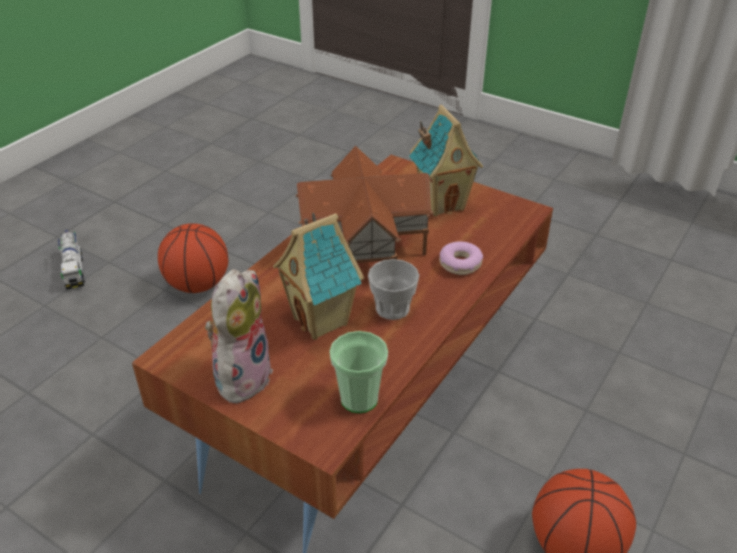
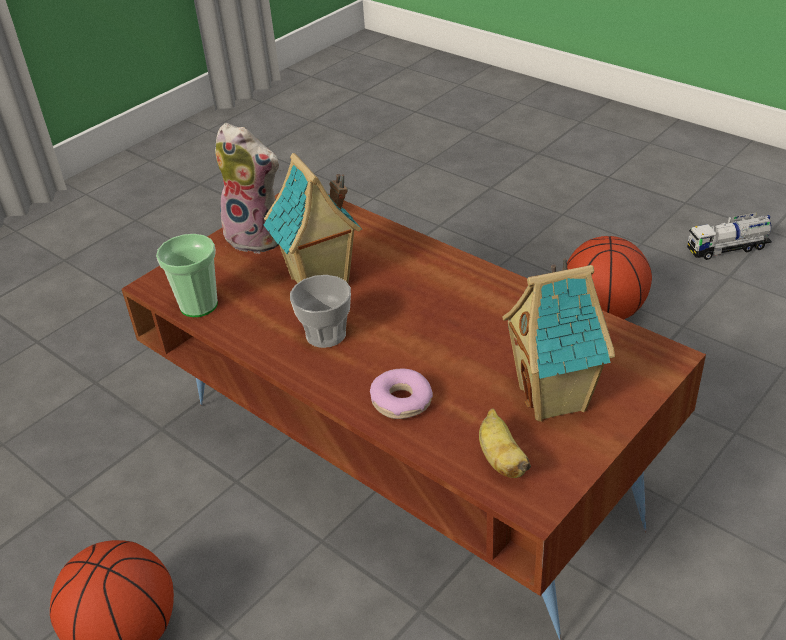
camera: 100 degrees right, 0 degrees up
toy truck [58,230,85,290] -> toy truck moved to [687,212,772,260]
toy house [296,146,433,263] -> none
none -> banana [479,408,531,478]

